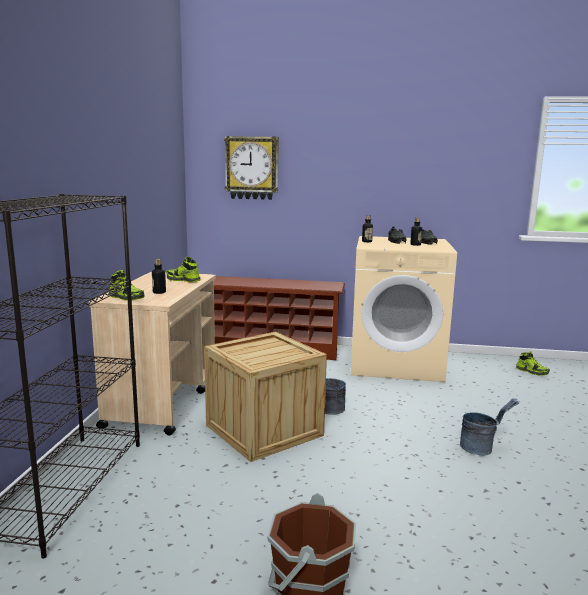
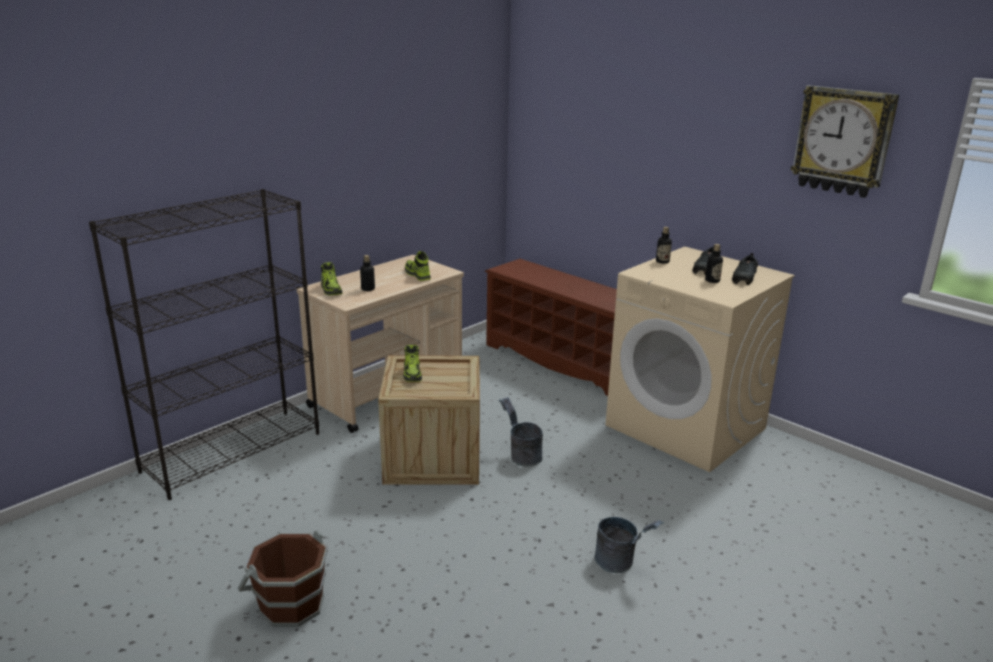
camera: 35 degrees right, 10 degrees up
wall clock [224,136,279,200] -> wall clock moved to [791,85,899,198]
shoe [516,351,550,376] -> shoe moved to [403,345,422,382]

